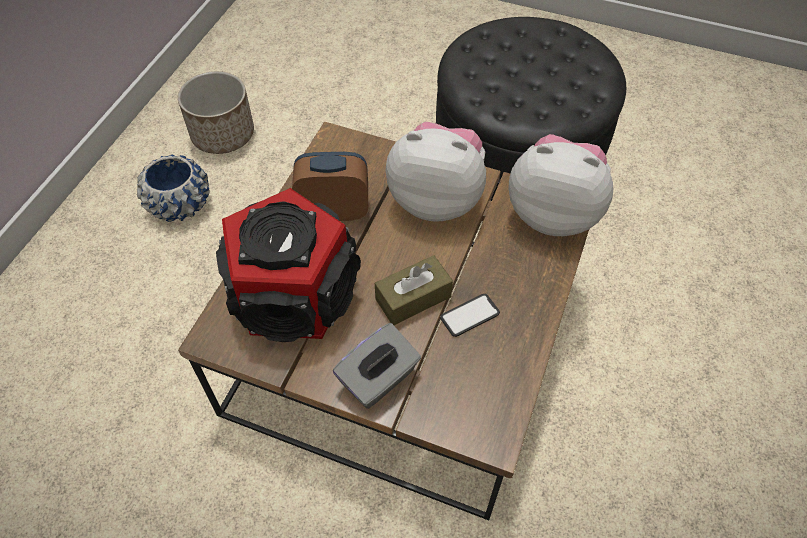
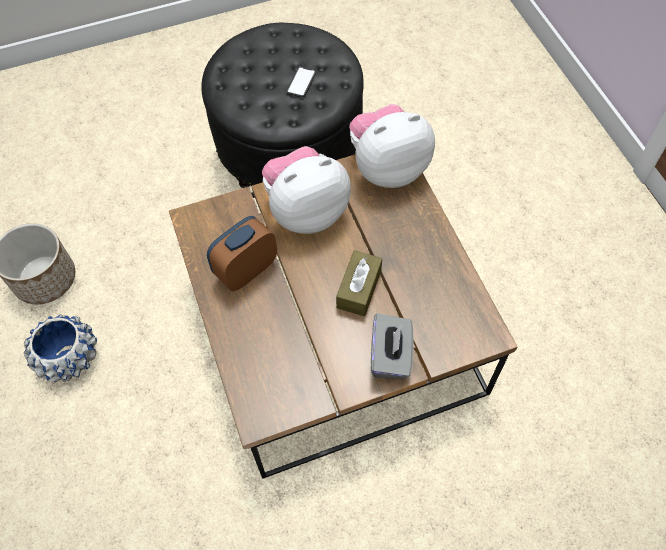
camera: 40 degrees left, 5 degrees up
speaker [216,188,361,342] -> none
phone [440,294,500,337] -> phone moved to [286,66,316,98]

